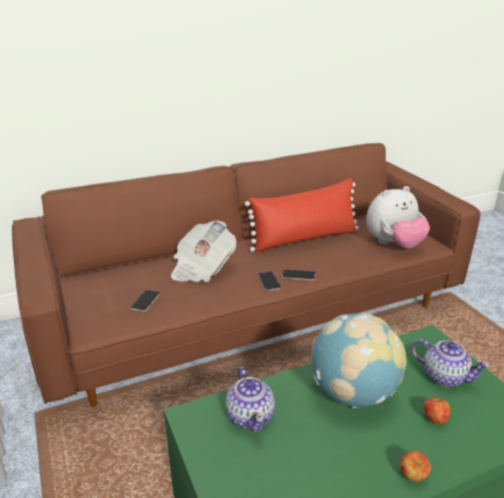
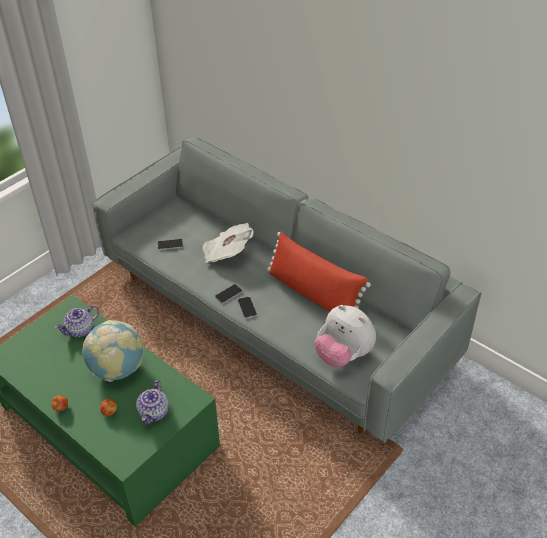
camera: 65 degrees right, 15 degrees up
brown sofa [12,143,481,407] -> grey sofa [93,138,481,443]

